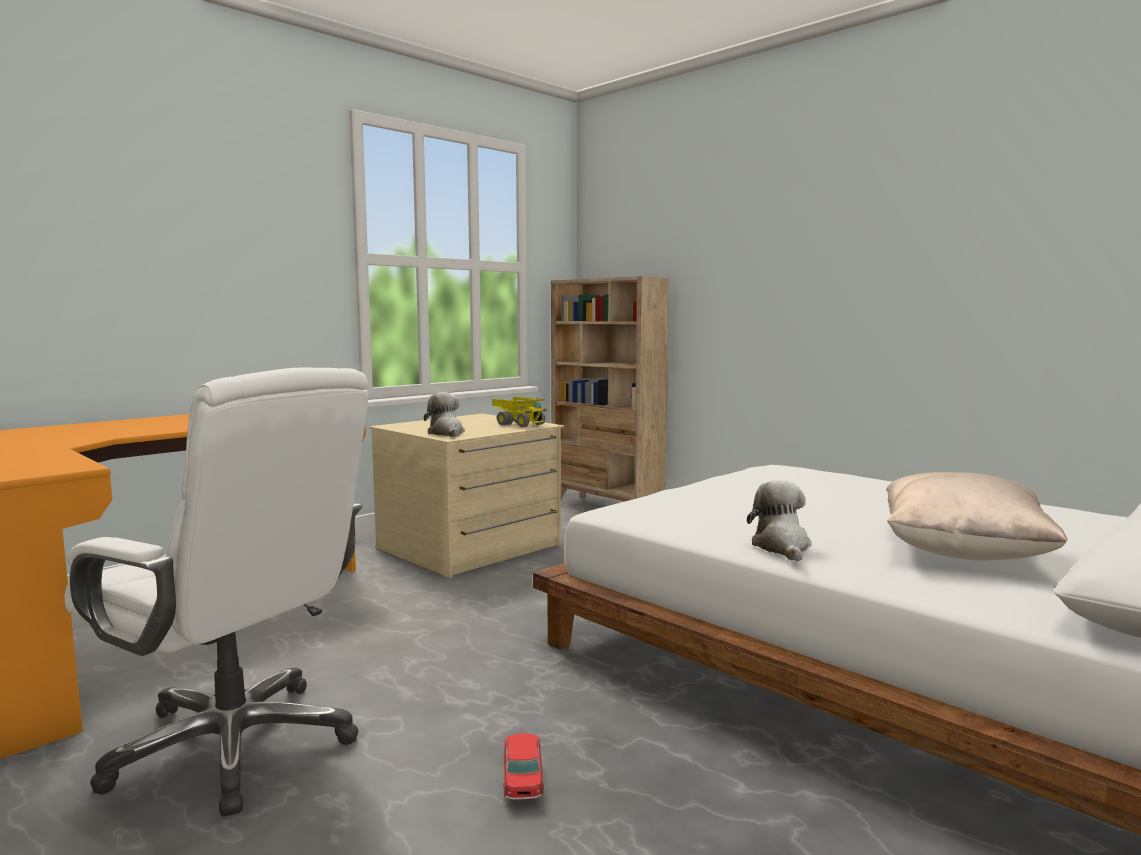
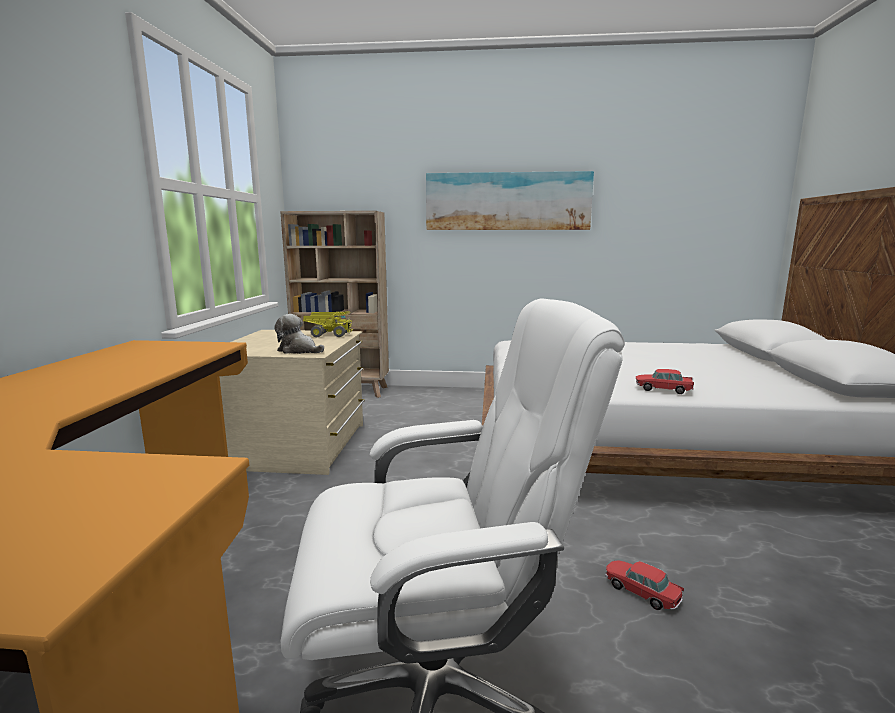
camera: 40 degrees left, 5 degrees up
plush toy [747,480,812,562] -> toy car [636,369,694,394]
beige pillow [886,472,1068,561] -> none
none -> picture [426,171,594,230]

